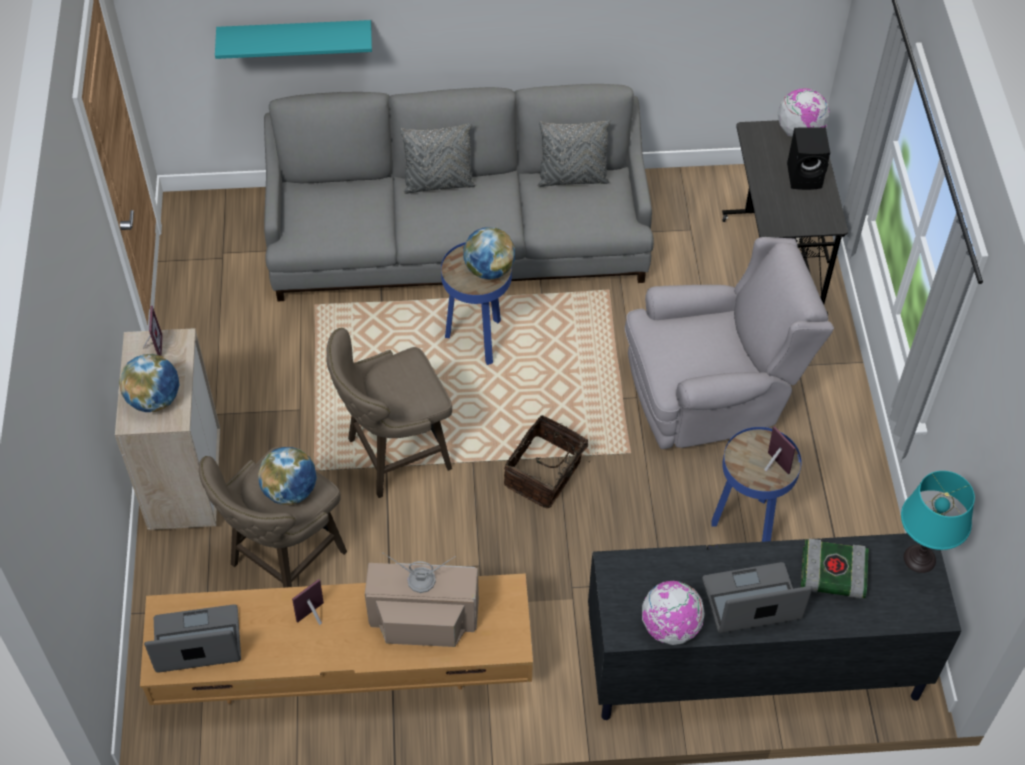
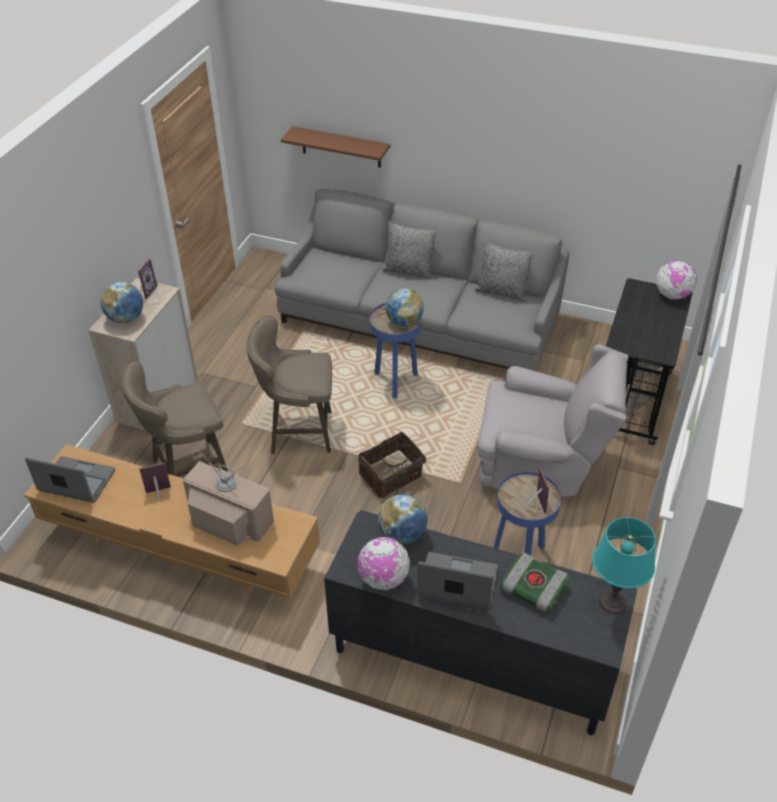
camera: 25 degrees right, 10 degrees down
turquoise shelf [215,20,372,59] -> brown shelf [281,126,390,168]
globe [258,447,317,505] -> globe moved to [378,494,428,544]
black speaker [787,127,830,190] -> none

